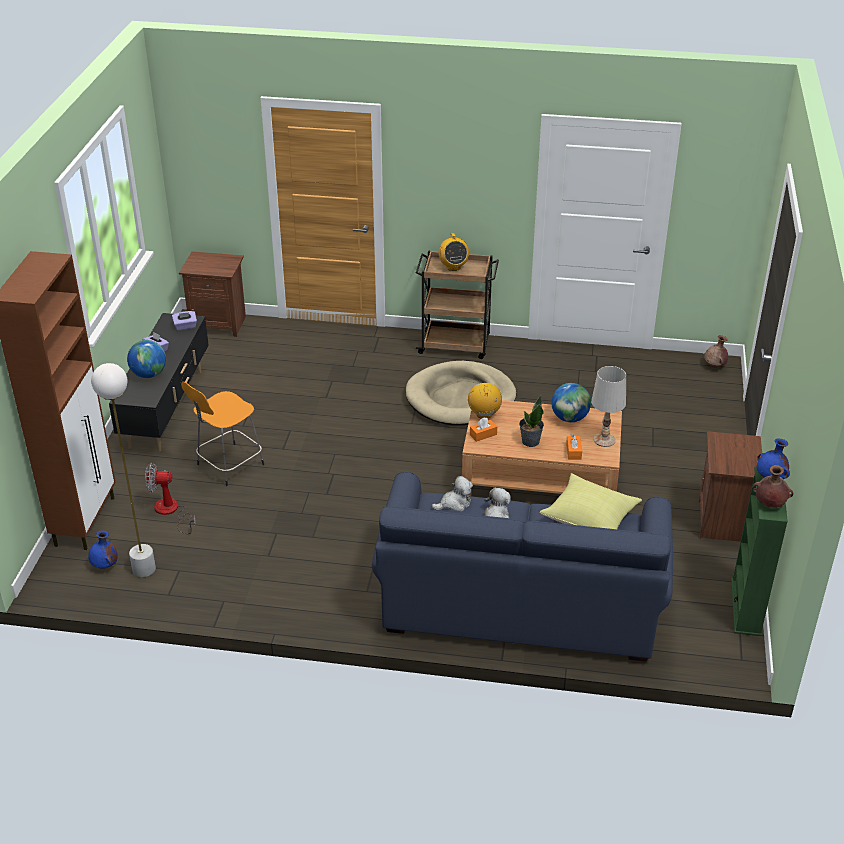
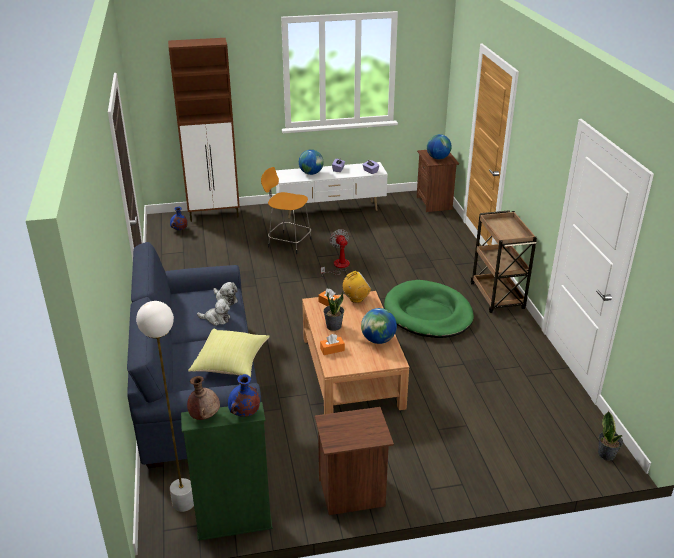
camera: 70 degrees right, 5 degrees down
white floor lamp [91,363,156,577] -> white floor lamp moved to [136,301,194,512]
black tv stand [109,313,209,452] -> white tv stand [276,162,388,219]
fan [145,463,196,534] -> fan moved to [321,229,350,278]
beige dog bed [406,361,516,426] -> green dog bed [384,280,474,338]
radio [439,233,469,271] -> none
white table lamp [591,366,626,447] -> none
brown vase [704,335,728,368] -> potted plant [598,411,623,461]
none -> globe [427,134,452,159]

